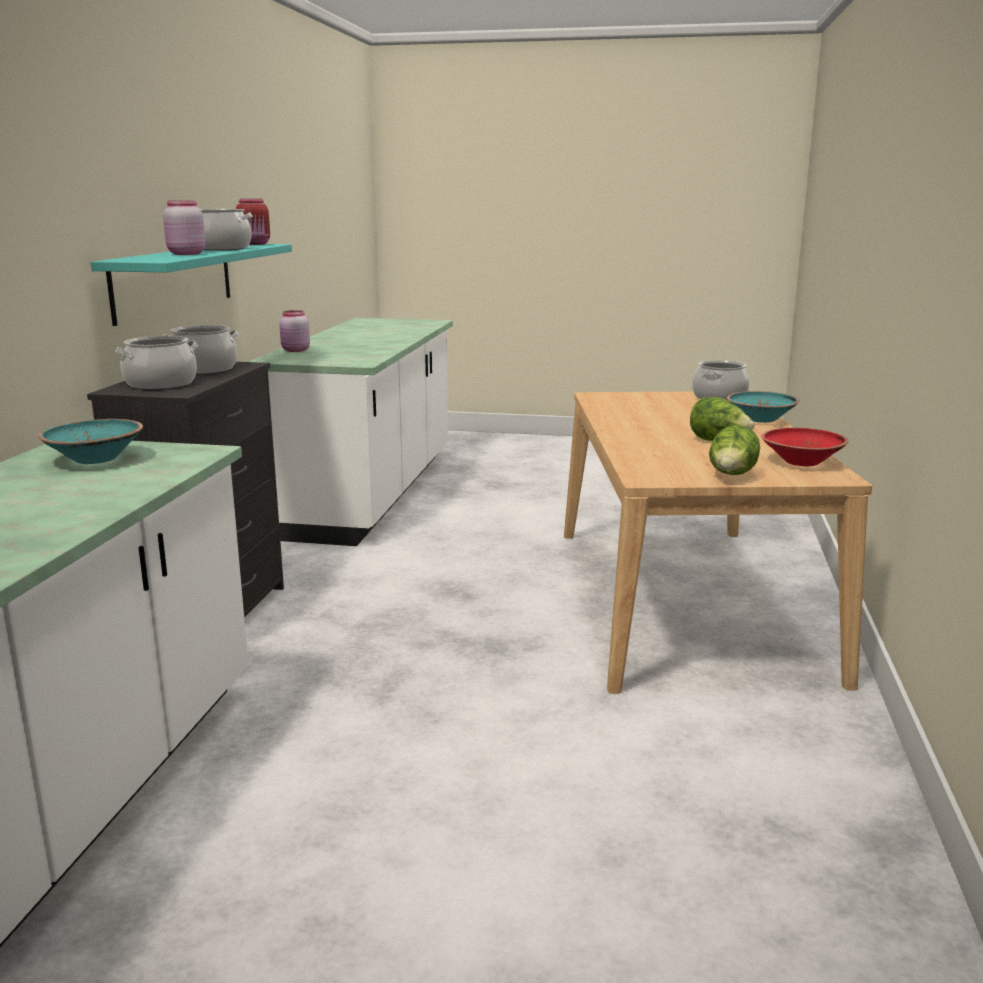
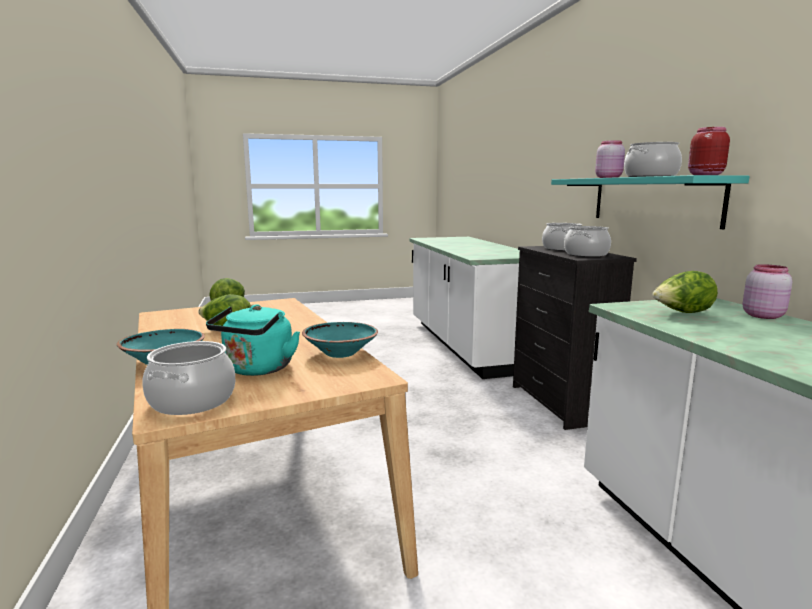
camera: 155 degrees right, 5 degrees down
turquoise bowl [38,419,143,464] -> turquoise bowl moved to [302,322,378,358]
red bowl [761,427,849,466] -> none
none -> turquoise kettle [206,304,300,376]
none -> lettuce [652,271,718,313]

